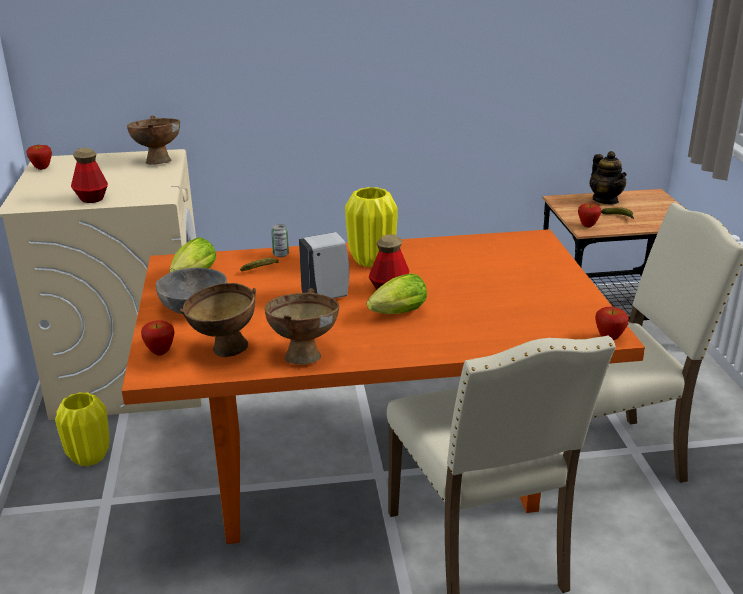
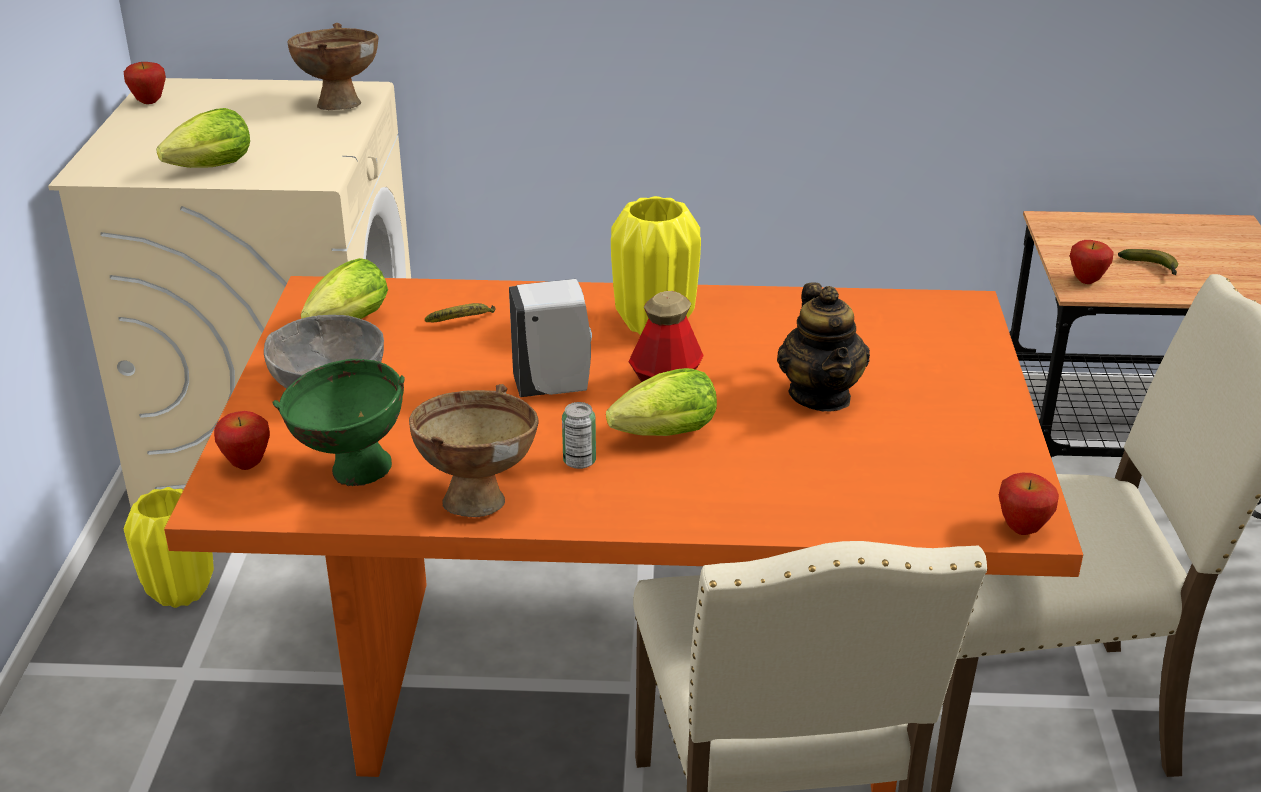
camera: 10 degrees right, 5 degrees up
bottle [71,148,108,203] -> lettuce [156,108,250,168]
brown bowl [180,283,256,357] -> green bowl [272,359,405,486]
can [271,224,289,257] -> can moved to [562,402,596,469]
teapot [590,151,627,204] -> teapot moved to [777,283,870,412]

